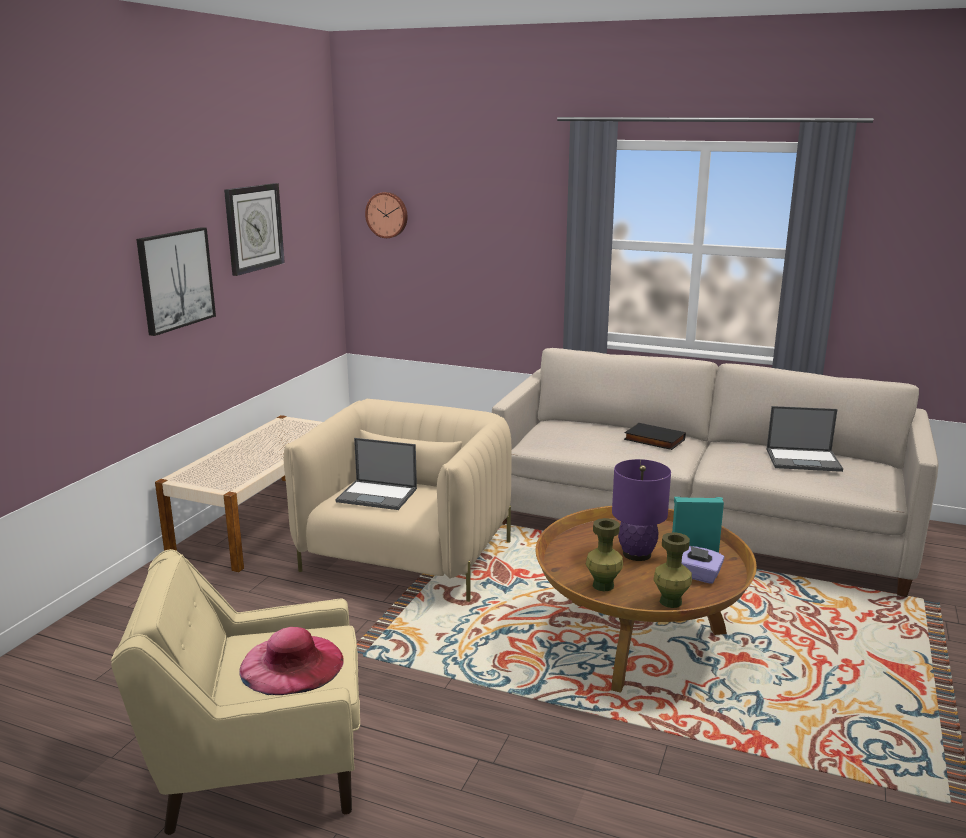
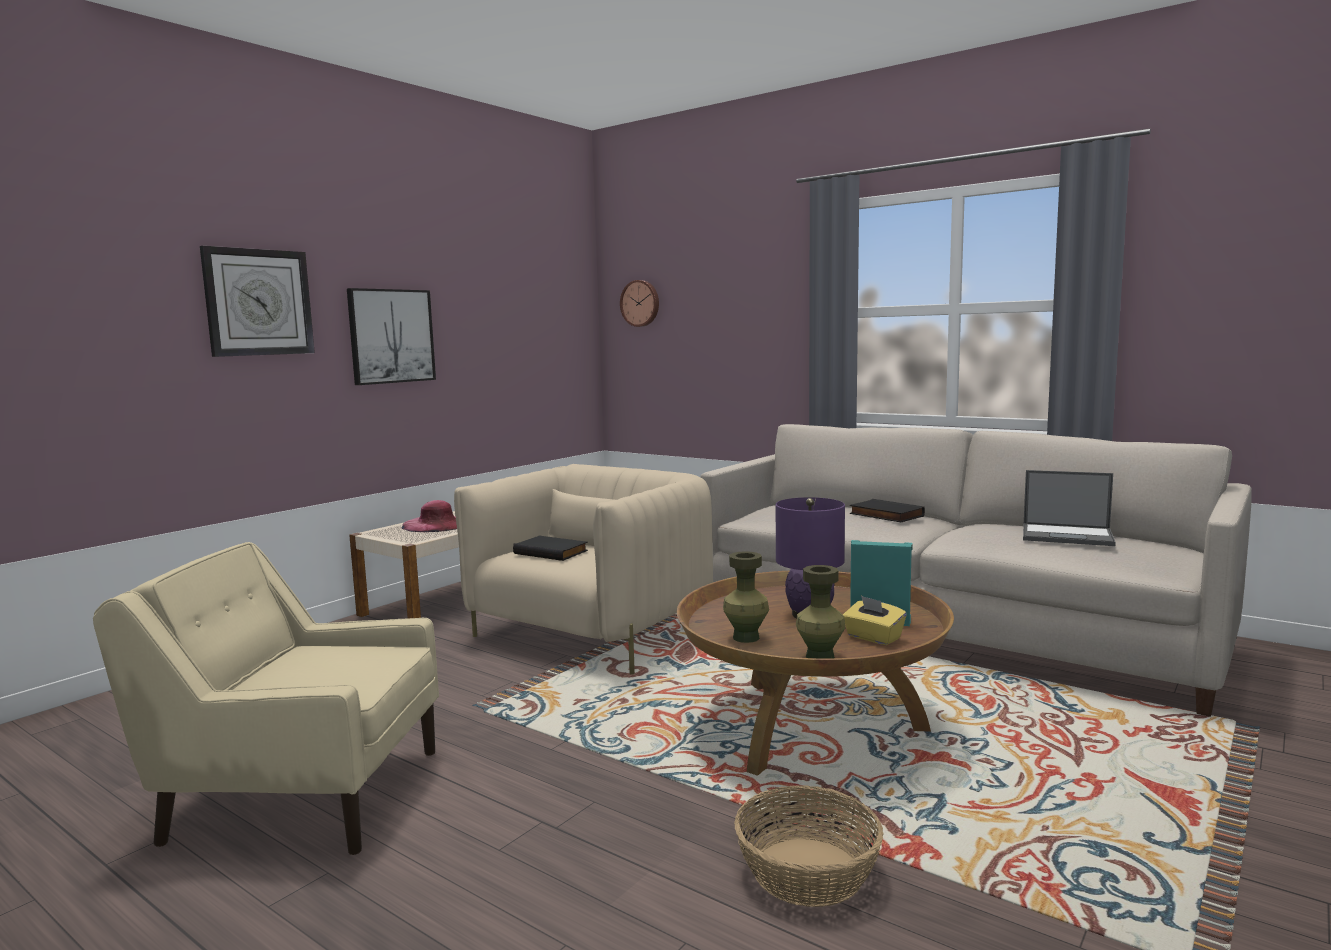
camera: 15 degrees right, 10 degrees down
wall clock [224,183,285,276] -> wall clock moved to [200,246,315,357]
pink hat [239,627,344,695] -> pink hat moved to [402,500,457,532]
laptop [336,438,417,510] -> black book [513,535,588,561]
purple tissue box [682,546,724,584] -> yellow tissue box [843,596,907,645]
none -> basket [734,785,884,907]

